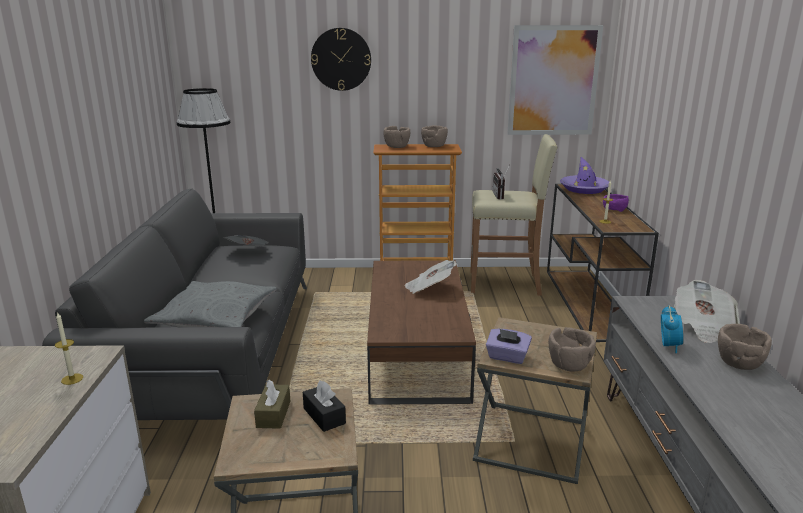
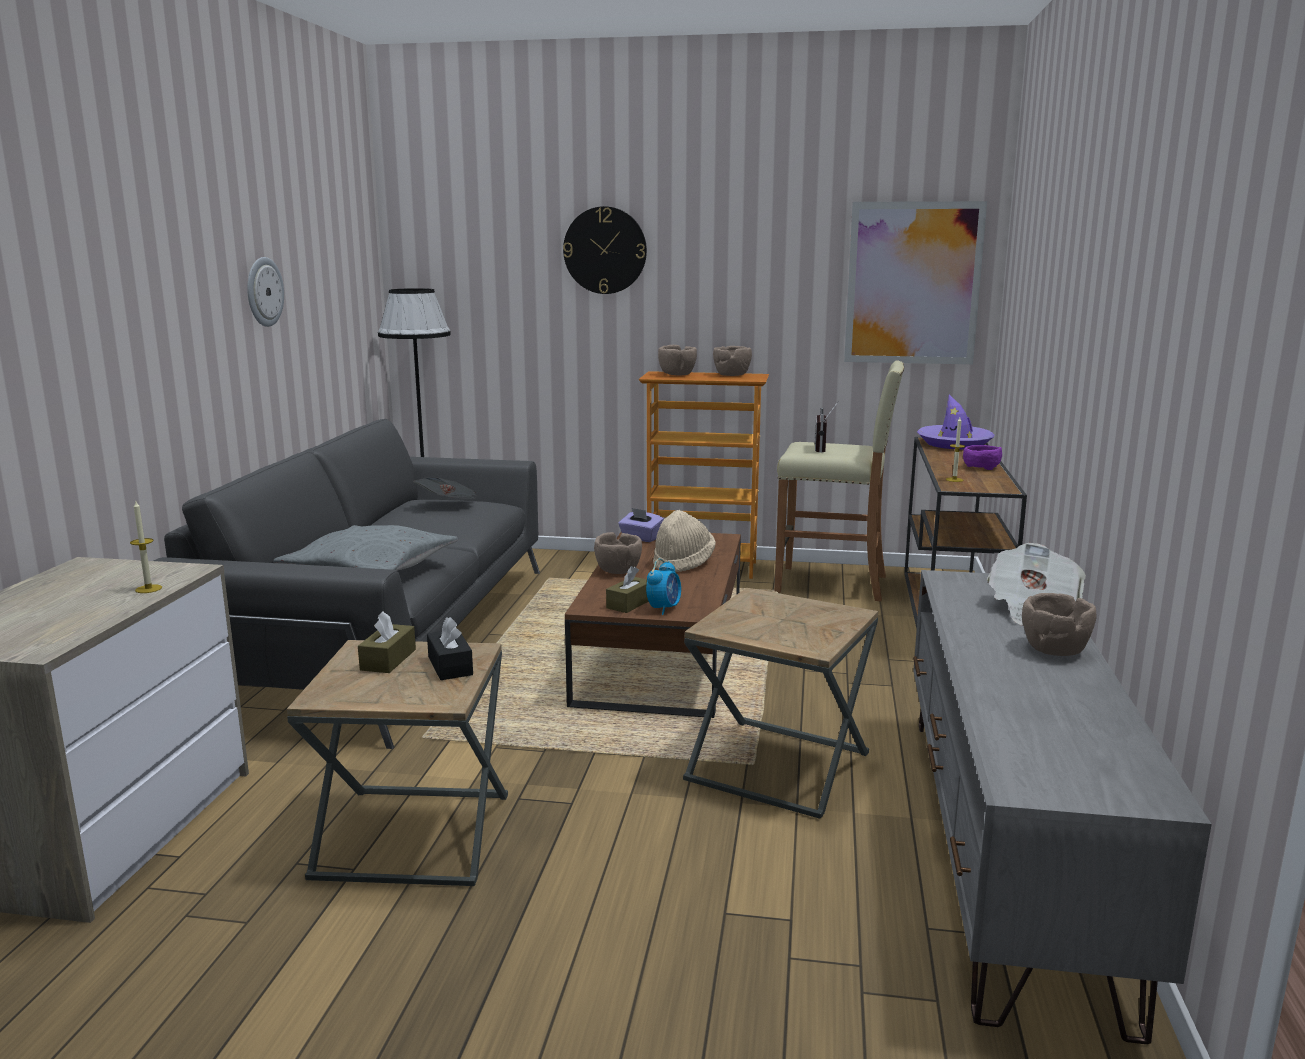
camera: 10 degrees right, 5 degrees down
newspaper [405,260,457,294] -> beige hat [653,510,716,572]
purple tissue box [486,329,532,364] -> purple tissue box moved to [618,508,664,542]
brown bowl [548,327,596,372] -> brown bowl moved to [594,532,642,574]
alarm clock [661,305,683,353] -> alarm clock moved to [646,559,681,615]
none -> wall clock [247,257,284,327]
none -> brown tissue box [606,566,649,613]

